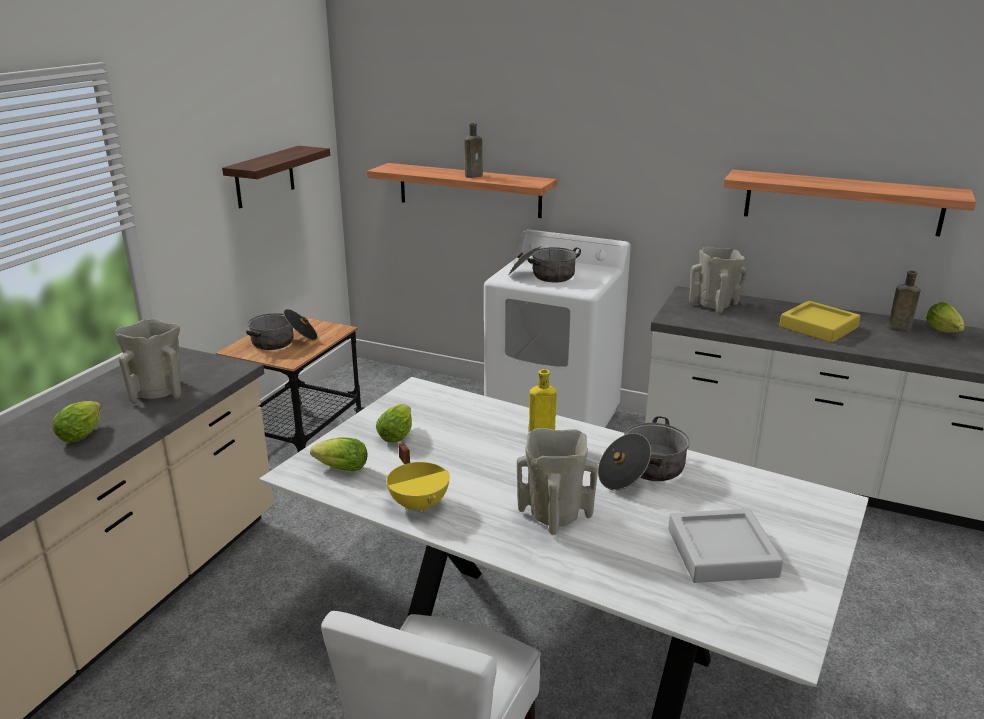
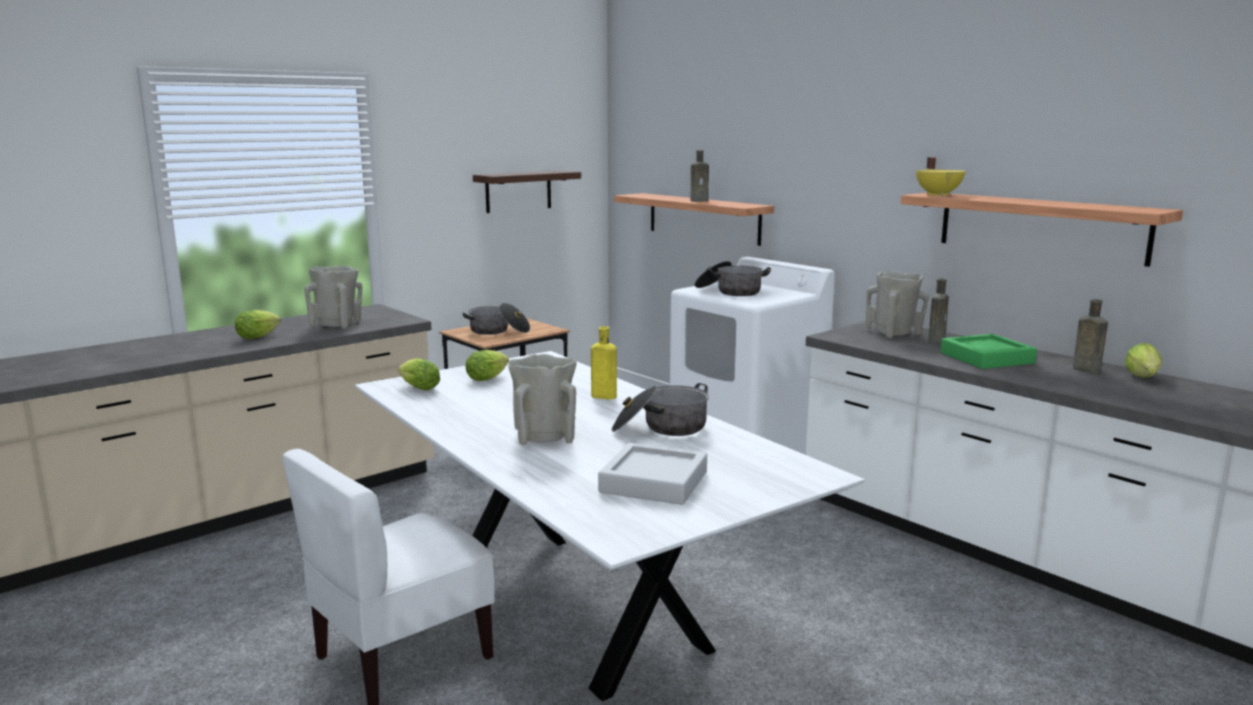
camera: 25 degrees right, 10 degrees down
yellow cooking pot [386,443,450,513] -> yellow cooking pot moved to [916,157,966,196]
yellow tray [779,301,861,343] -> green tray [941,334,1037,369]
none -> brown bottle [928,278,949,344]

